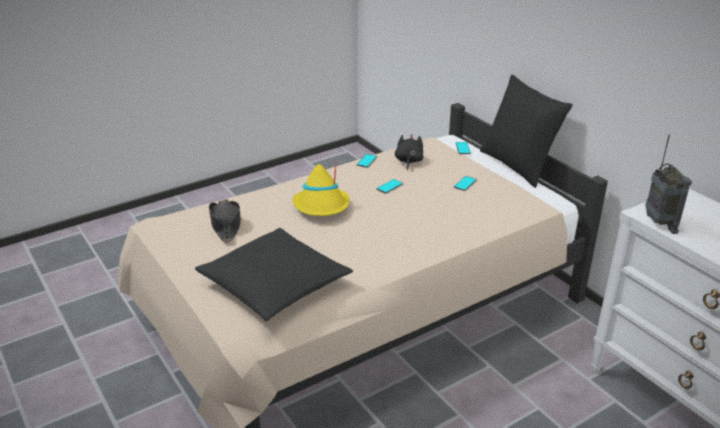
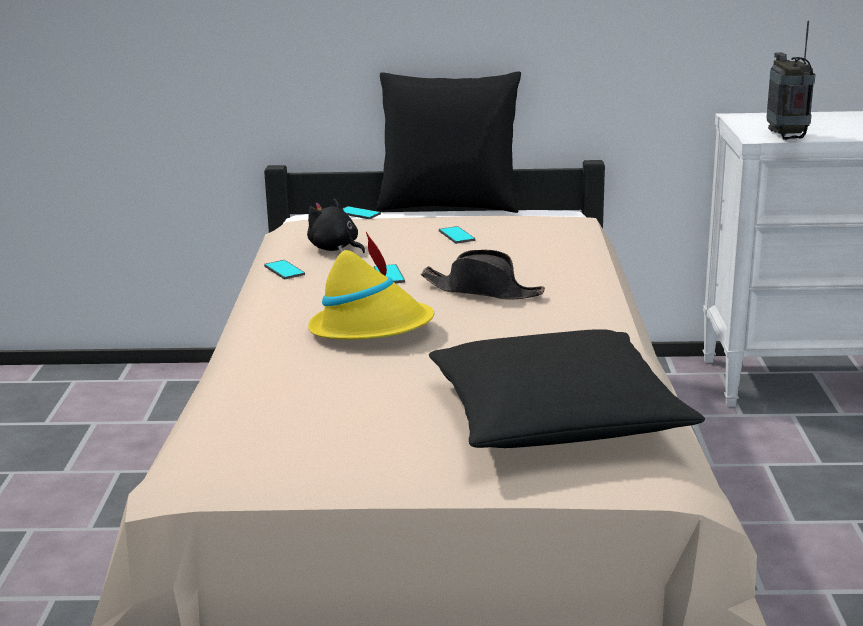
camera: 55 degrees left, 10 degrees down
black hat [209,199,242,243] -> black hat moved to [421,250,545,300]
radio [645,134,692,234] -> radio turned 120 degrees counterclockwise [767,21,815,140]

